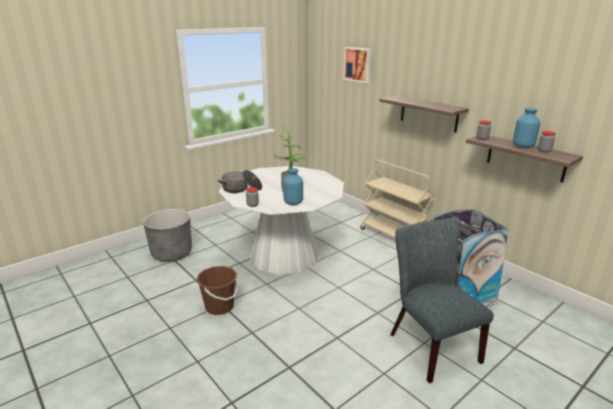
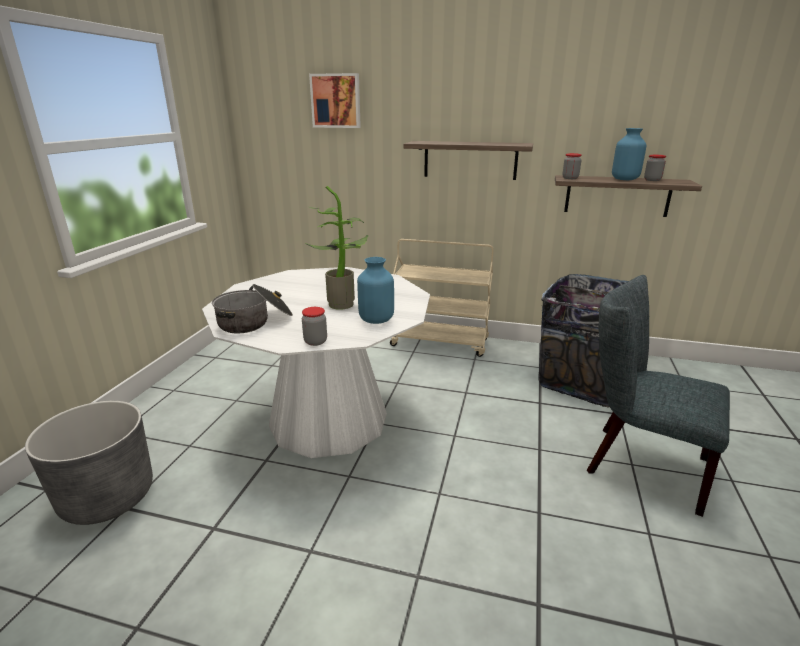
camera: 35 degrees left, 0 degrees up
brown bucket [196,266,238,315] -> none

